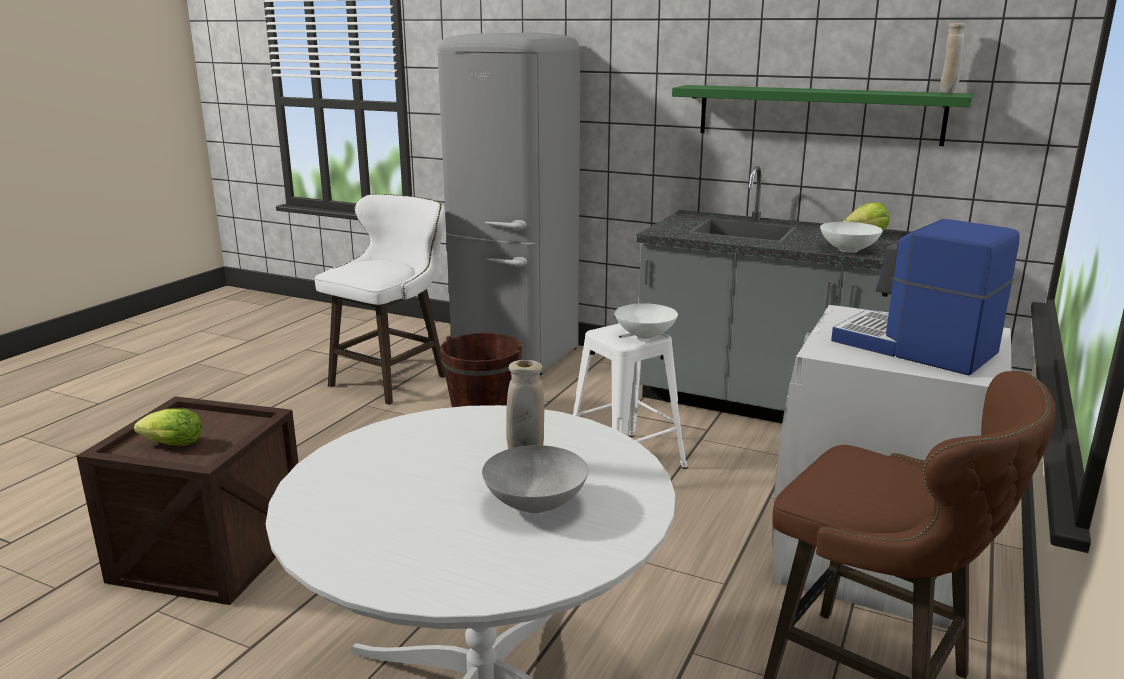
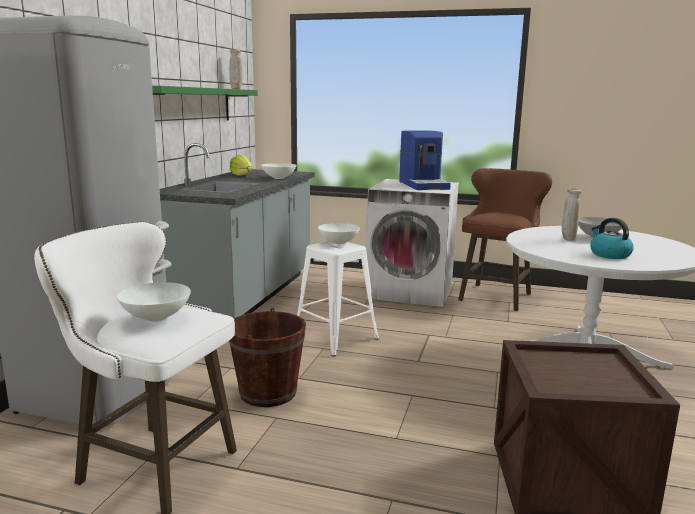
camera: 100 degrees left, 5 degrees down
lettuce [134,408,202,446] -> none
coffee machine [831,219,1020,375] -> coffee machine turned 45 degrees counterclockwise [399,131,451,190]
none -> white bowl [117,282,191,322]
none -> kettle [590,218,634,259]

